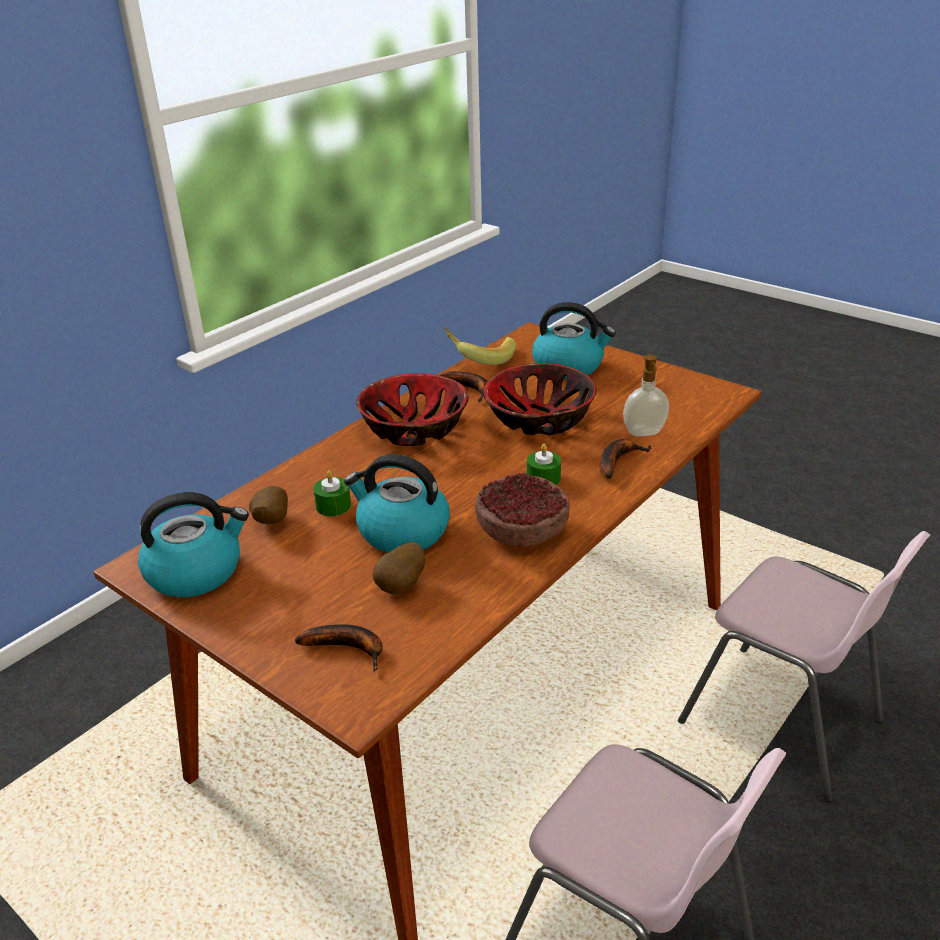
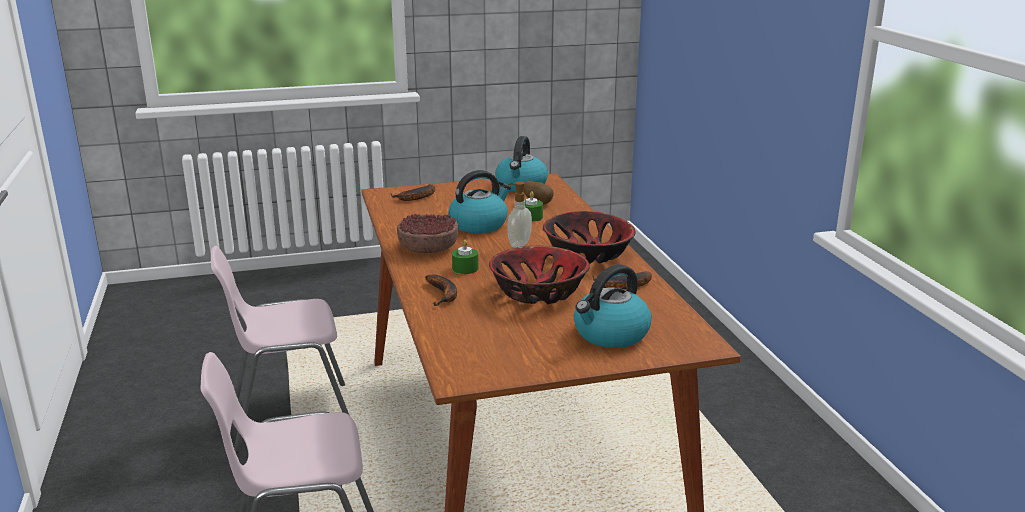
camera: 125 degrees right, 10 degrees down
potato [372,542,425,594] -> none
banana [443,327,516,365] -> none
soap dispenser [623,355,669,437] -> soap dispenser moved to [507,182,532,248]

